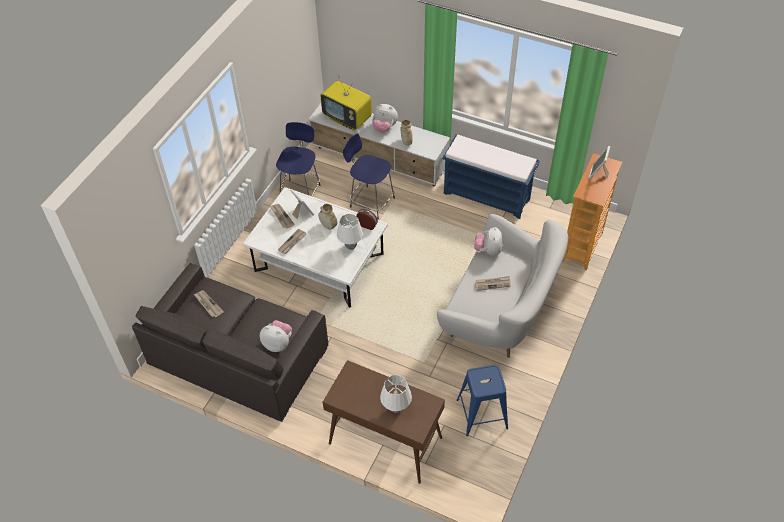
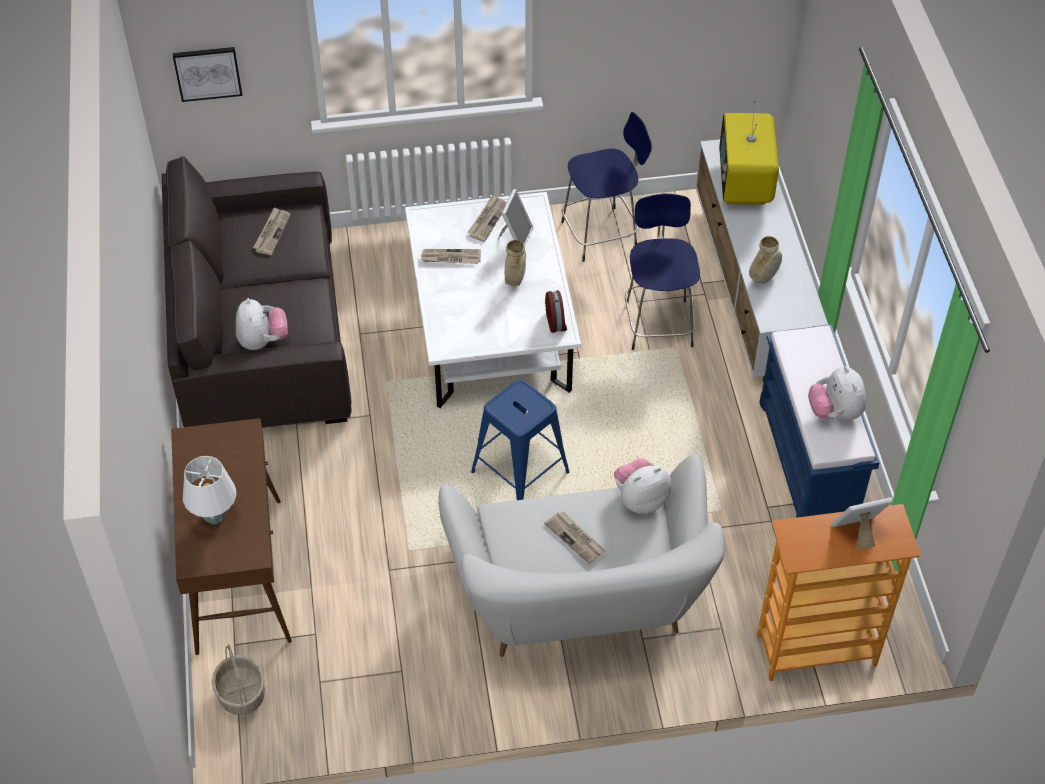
camera: 55 degrees right, 0 degrees up
white table lamp [337,214,363,250] -> none
plush toy [372,104,398,132] -> plush toy moved to [808,366,866,420]
blue stool [457,365,508,436] -> blue stool moved to [471,379,570,500]
none -> picture [173,47,242,102]
none -> basket [212,644,265,716]

